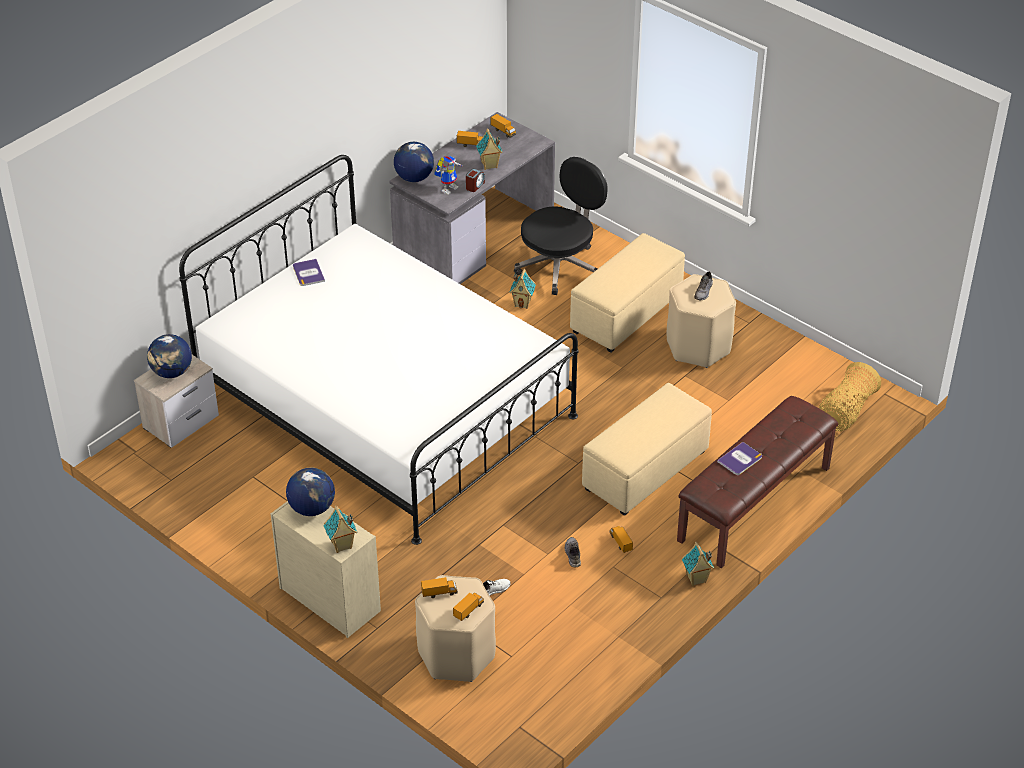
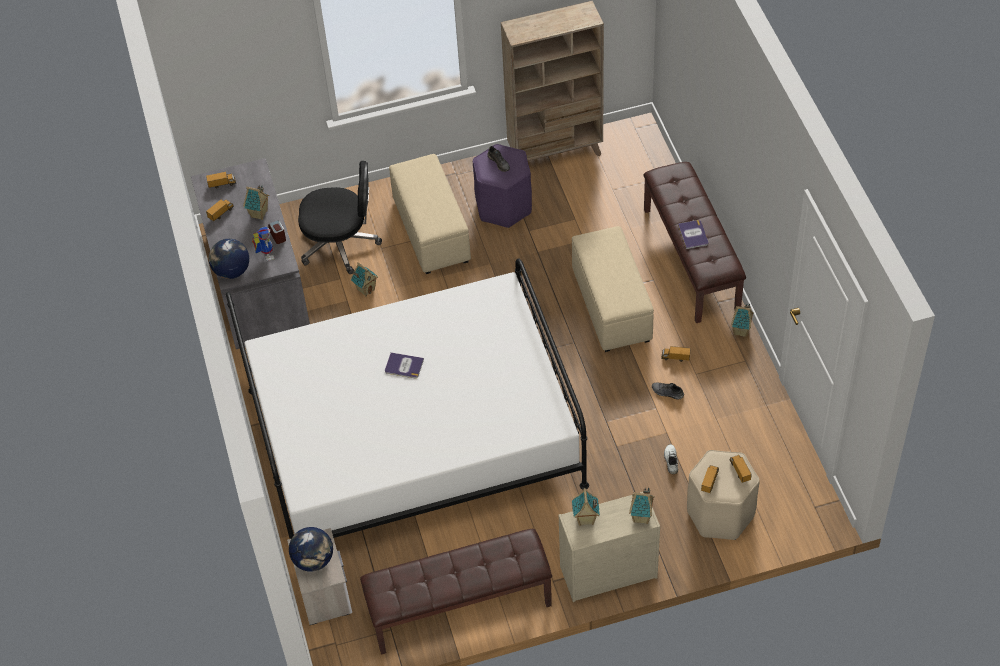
camera: 55 degrees left, 10 degrees up
globe [286,467,335,516] -> toy house [572,488,600,526]
book [293,259,325,286] -> book moved to [385,352,424,378]
black office chair [514,157,608,295] -> black office chair turned 105 degrees clockwise [298,161,382,274]
beige stool [667,274,736,368] -> purple stool [473,144,532,228]
basket [819,362,881,431] -> none
none -> brown bench [360,529,552,655]
none -> beige bookcase [501,0,604,161]

